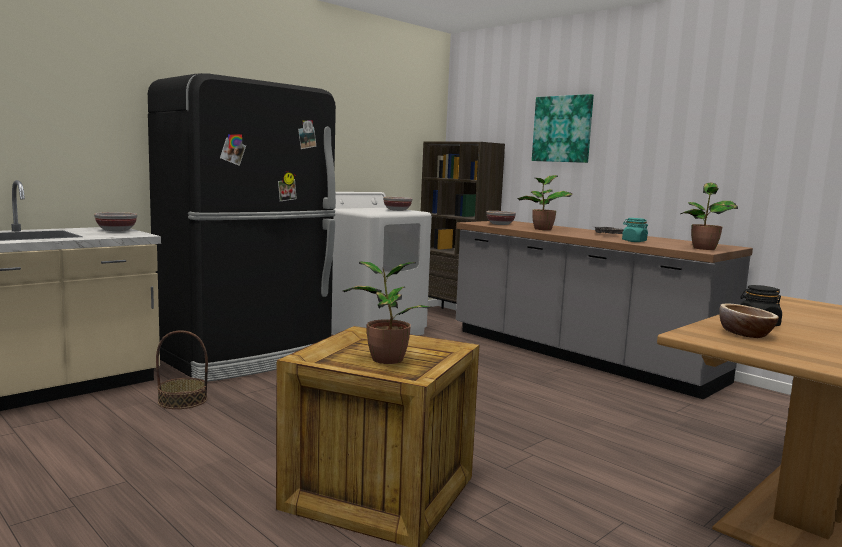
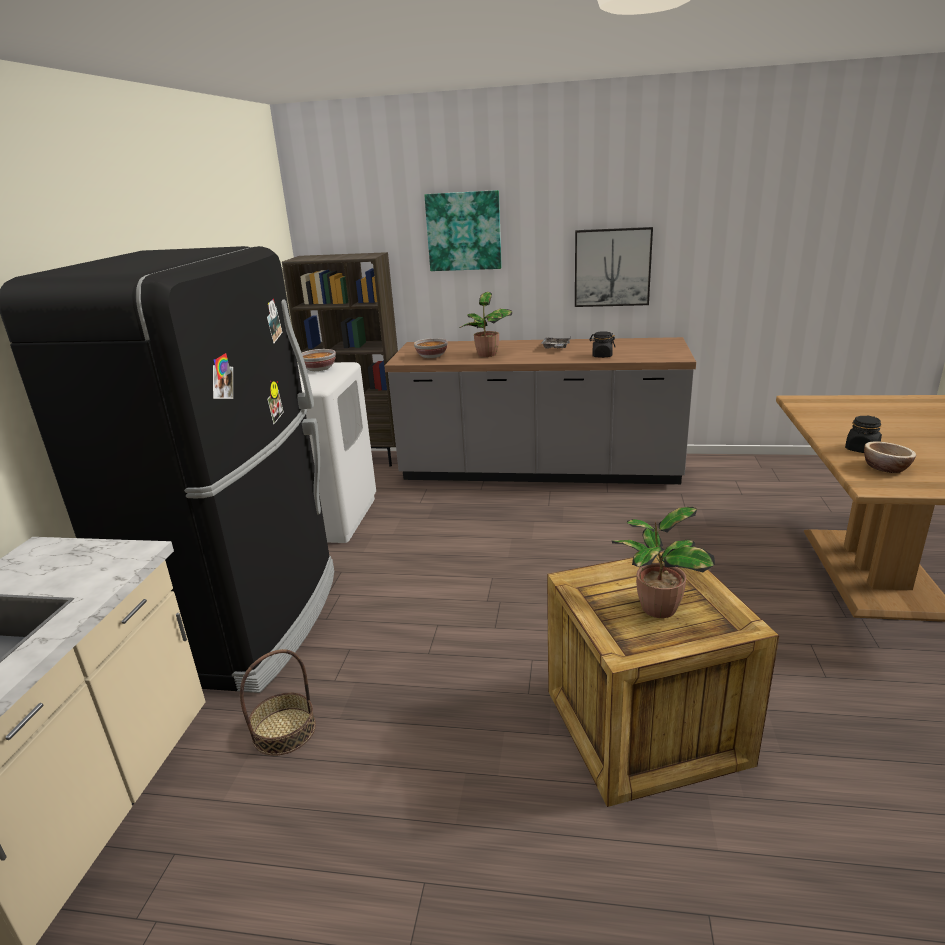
camera: 35 degrees left, 15 degrees up
bowl [94,212,137,231] -> none
turquoise jar [622,218,648,242] -> black jar [589,331,615,358]
potted plant [681,183,738,250] -> none
none -> picture [575,227,653,307]

